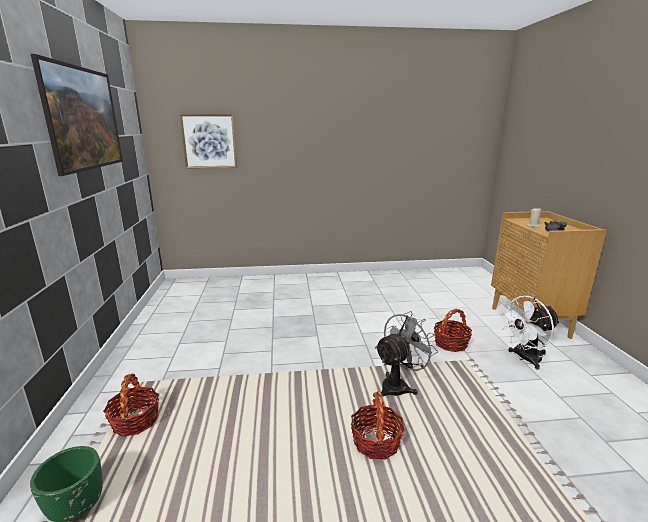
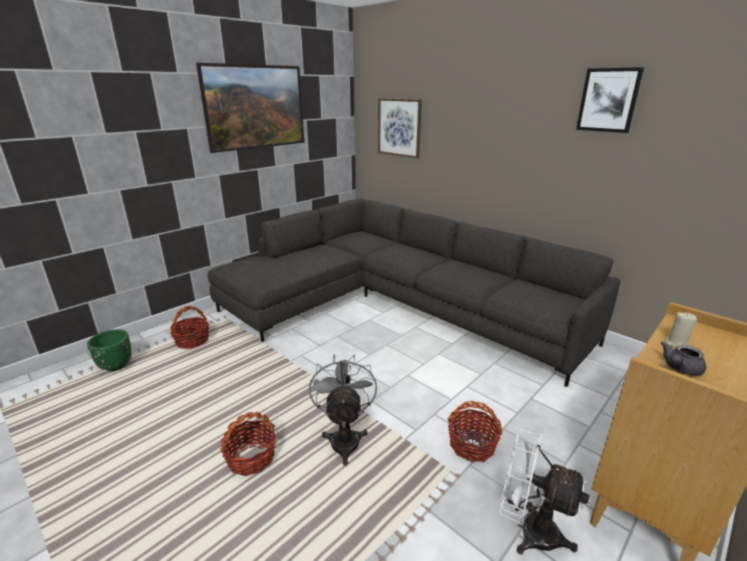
camera: 50 degrees right, 5 degrees up
grey fan [375,311,438,396] -> grey fan turned 105 degrees counterclockwise [309,355,377,466]
none -> grey sofa [208,198,620,387]
none -> picture [576,67,644,133]

